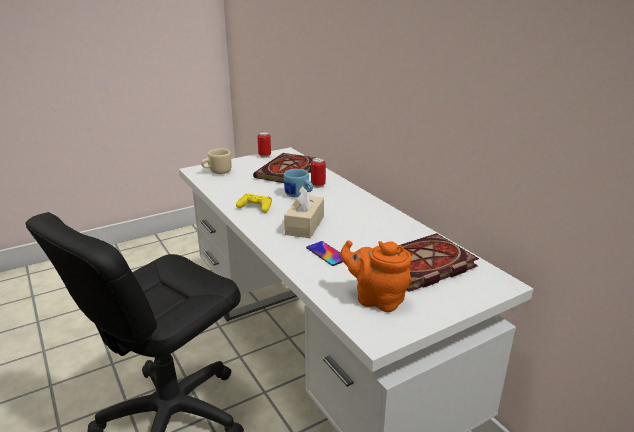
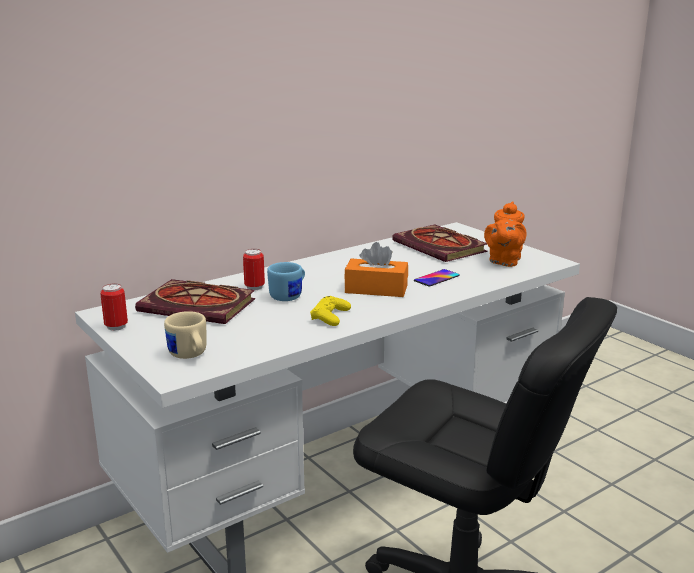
camera: 95 degrees left, 5 degrees down
beige tissue box [284,186,324,238] -> orange tissue box [344,242,408,297]

